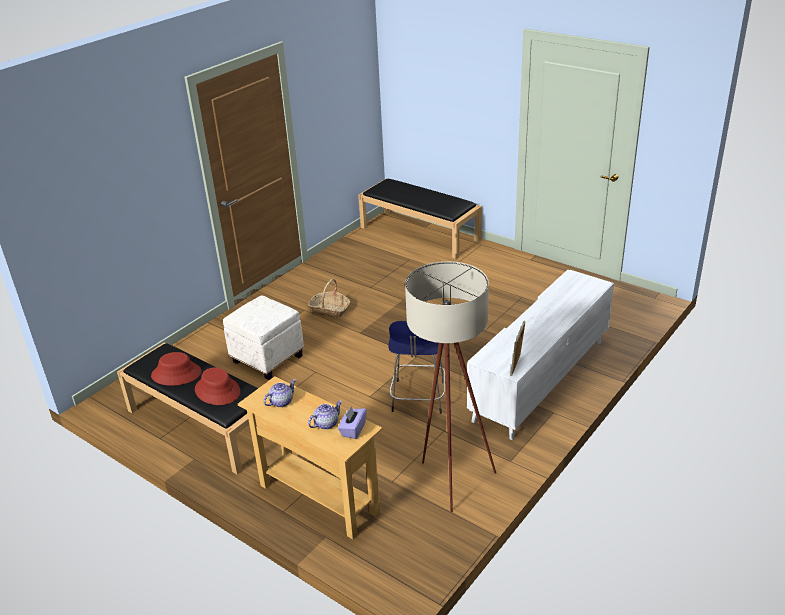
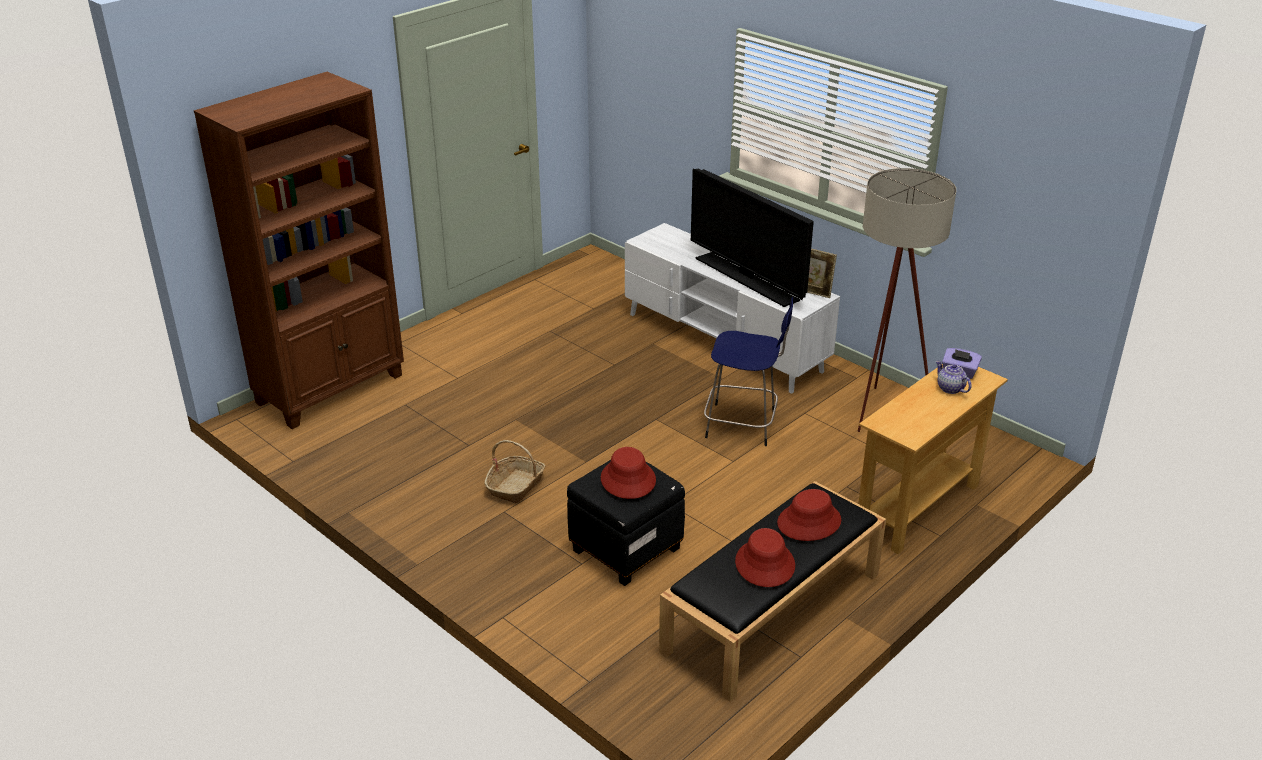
camera: 85 degrees left, 0 degrees up
white ottoman [223,296,304,380] -> black ottoman [567,460,685,586]
teapot [263,379,296,407] -> none
black bench [358,179,482,259] -> brown bookcase [194,72,404,429]
none -> red hat [601,447,656,499]
none -> television [691,169,814,307]

